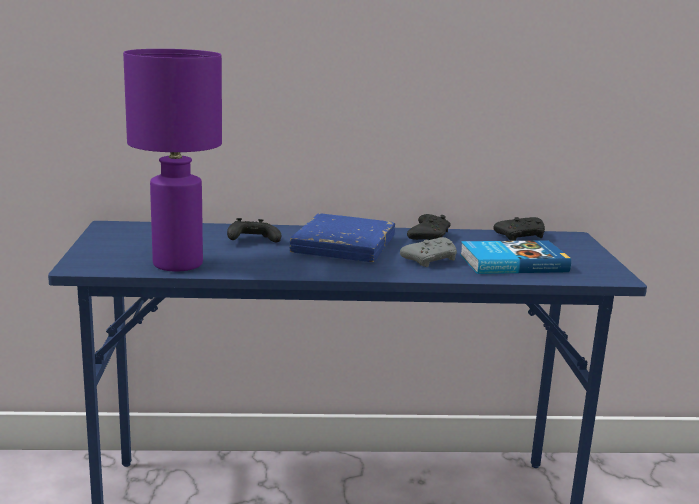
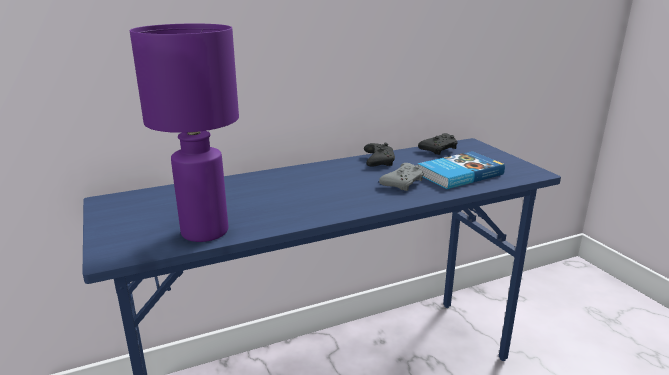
camera: 20 degrees left, 5 degrees up
black game controller [227,218,281,243] -> none
blue book [290,214,395,262] -> none

